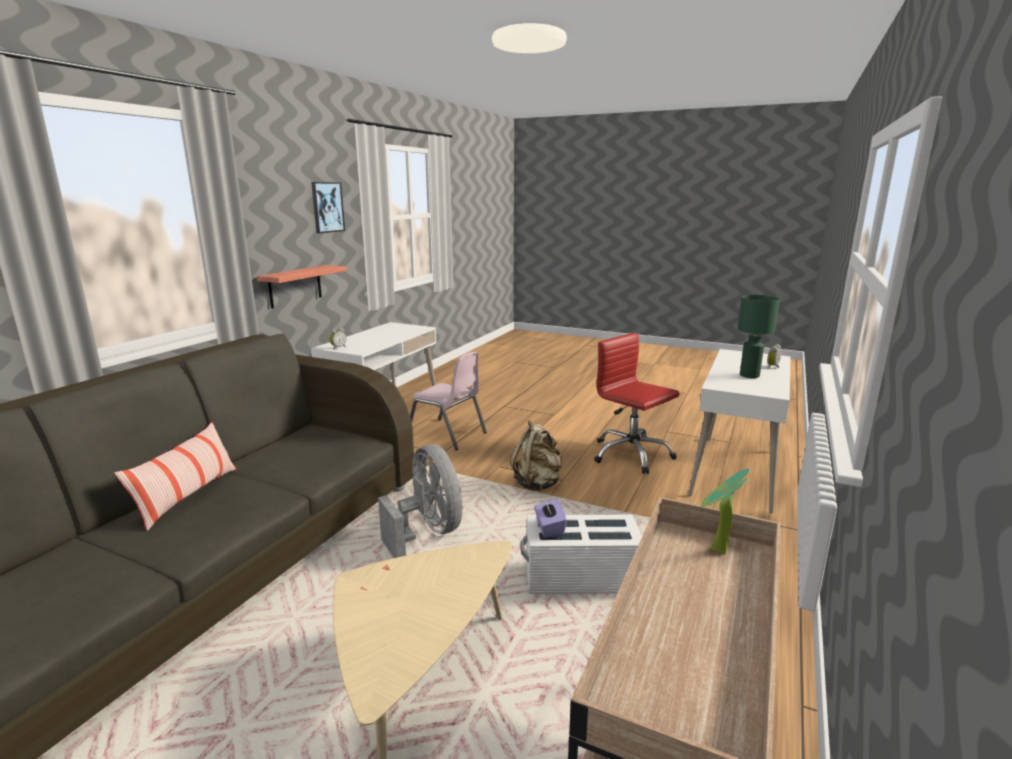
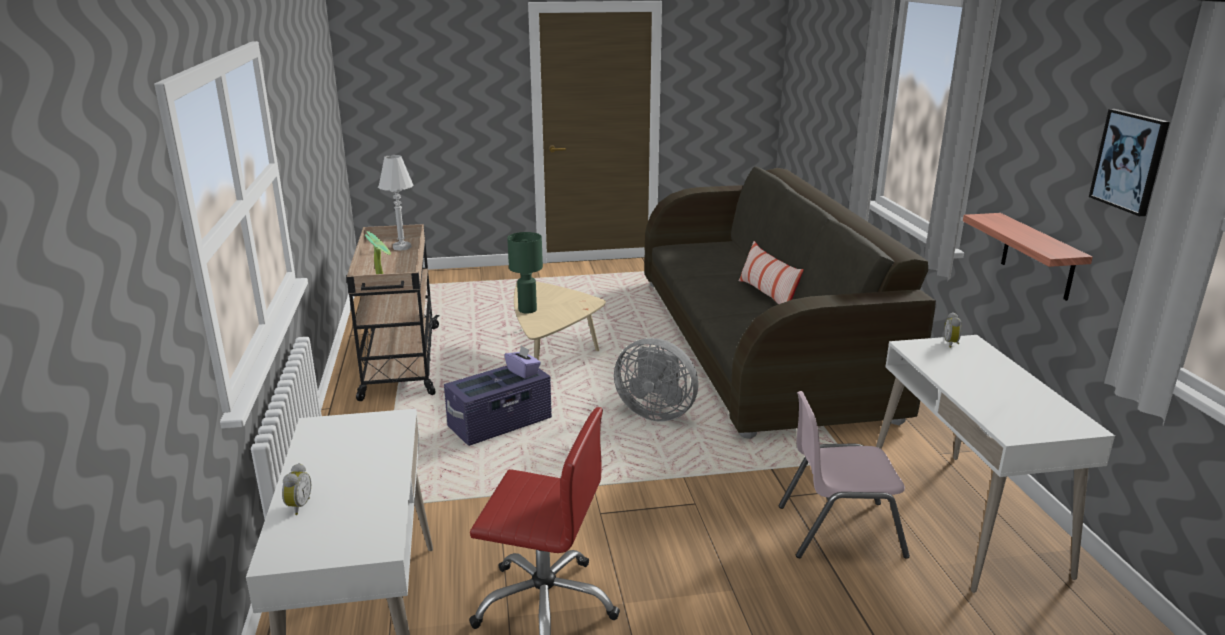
camera: 145 degrees right, 5 degrees up
beige backpack [510,420,562,491] -> none
white storage box [521,515,642,594] -> purple storage box [444,366,552,446]
green table lamp [737,295,780,378] -> green table lamp moved to [507,232,543,314]
none -> white table lamp [378,155,414,251]

